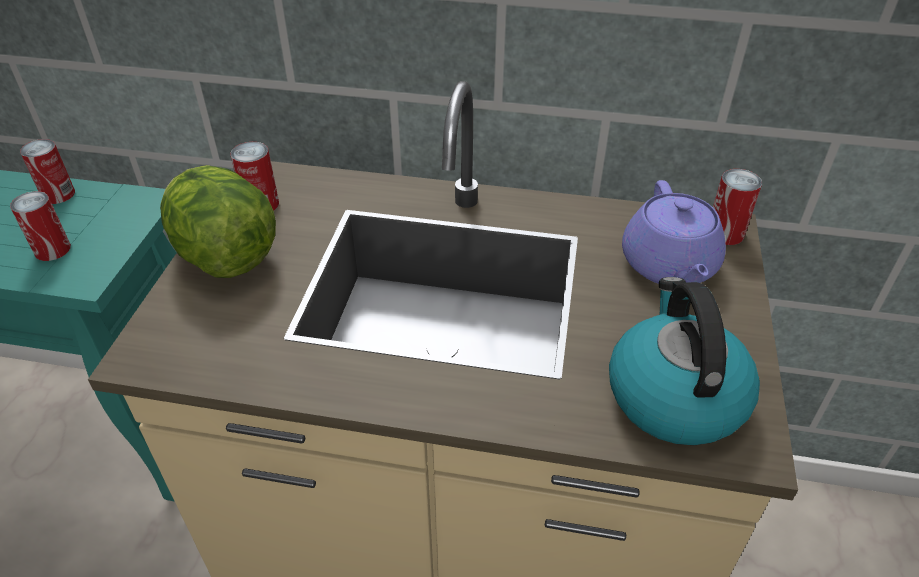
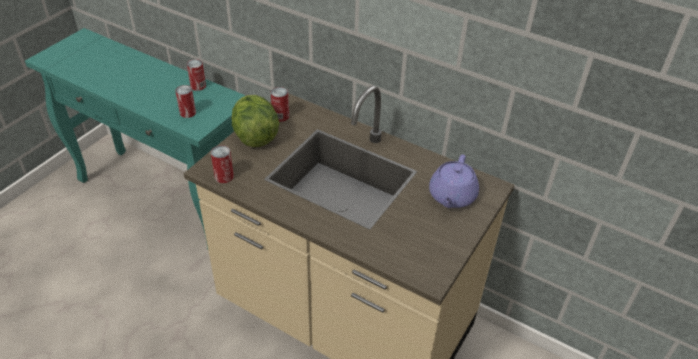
camera: 20 degrees right, 0 degrees up
kettle [609,277,760,445] -> none
can [713,169,762,245] -> can moved to [211,145,234,183]

